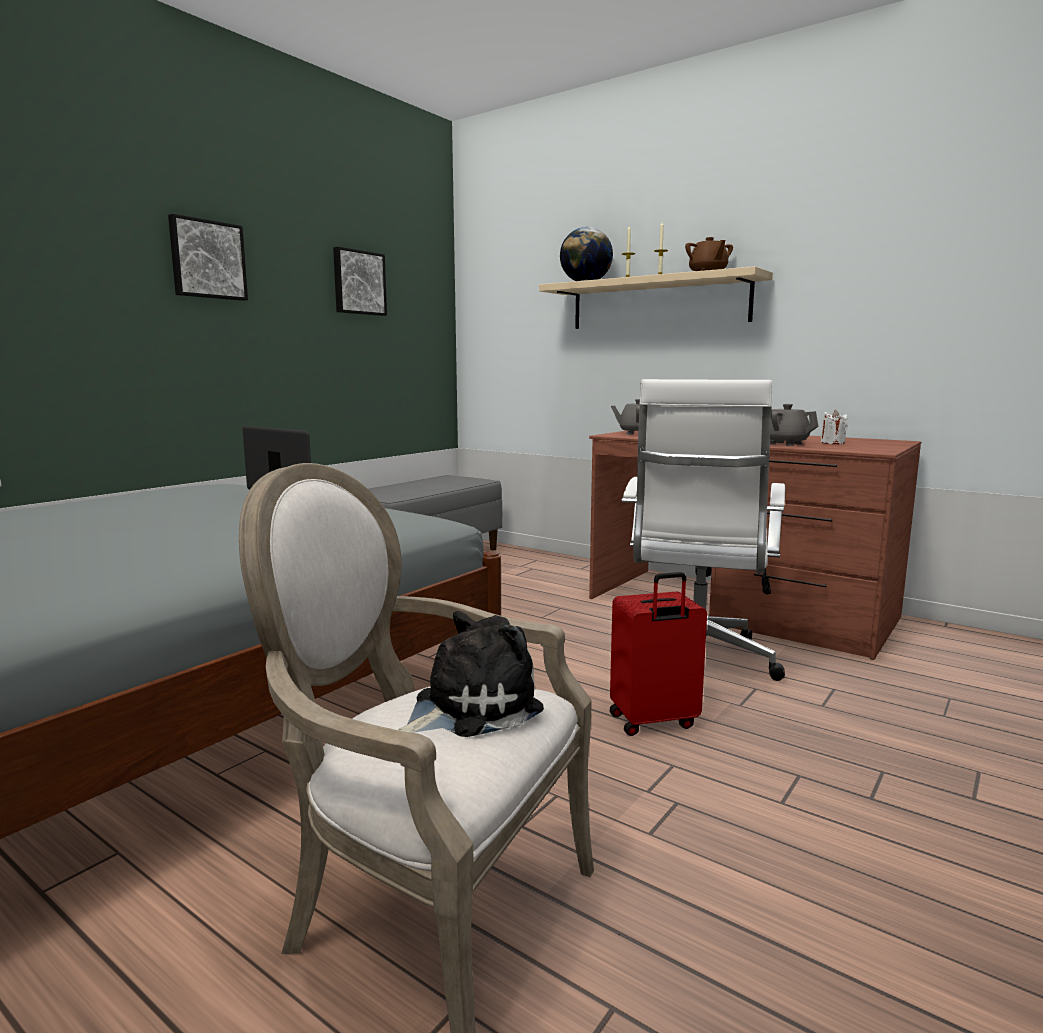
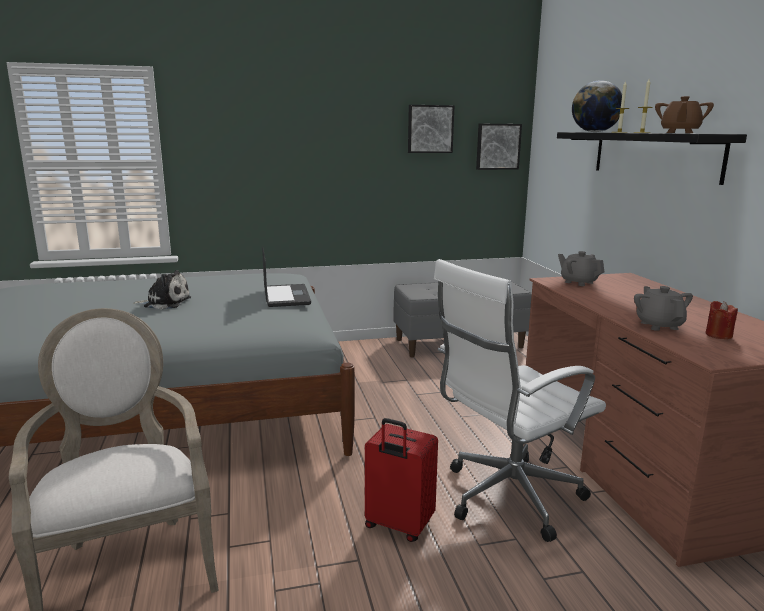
camera: 40 degrees right, 5 degrees up
picture [168,214,248,301] -> picture moved to [476,124,522,170]
plush toy [399,611,544,737] -> plush toy moved to [133,270,191,309]
beige shelf [539,266,773,329] -> black shelf [557,132,747,185]
white candle [821,410,848,444] -> red candle [706,301,738,339]

